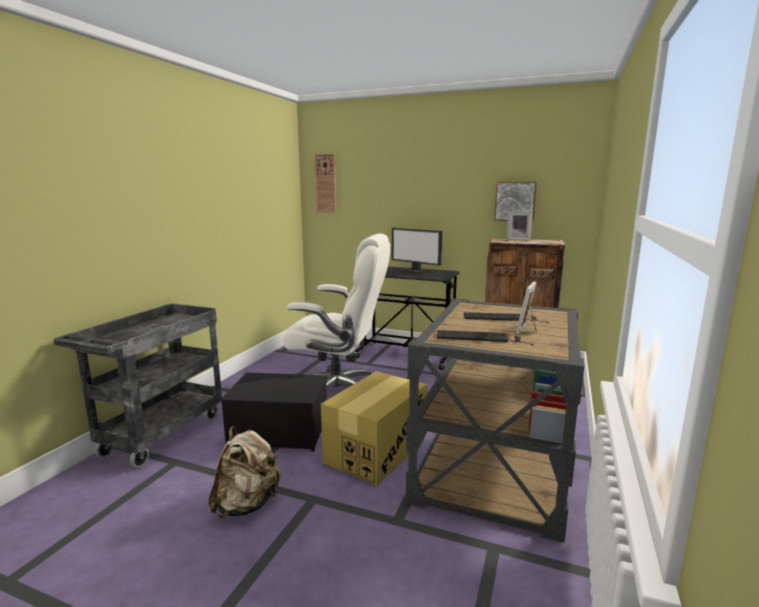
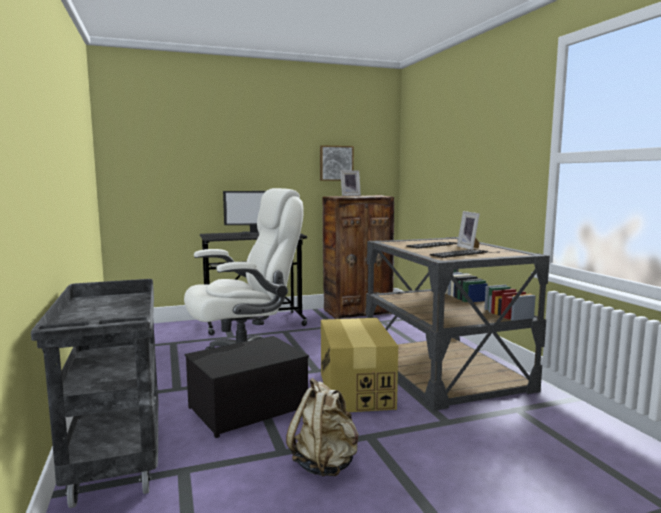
camera: 40 degrees left, 5 degrees down
wall clock [315,154,336,213] -> none

